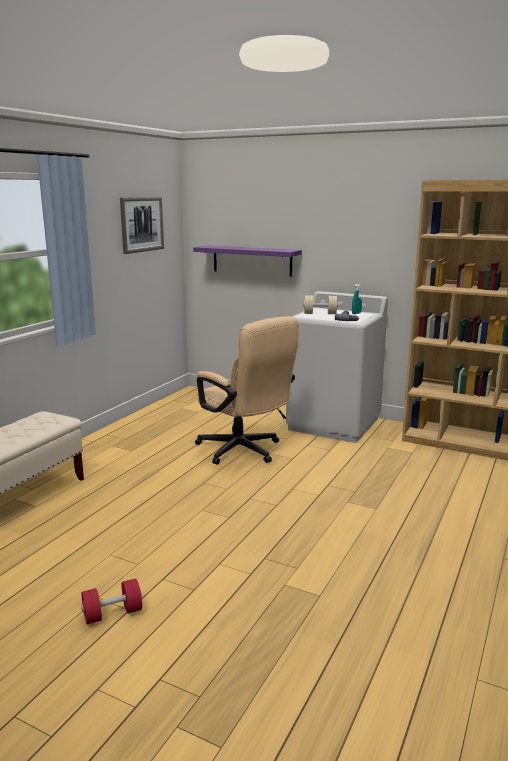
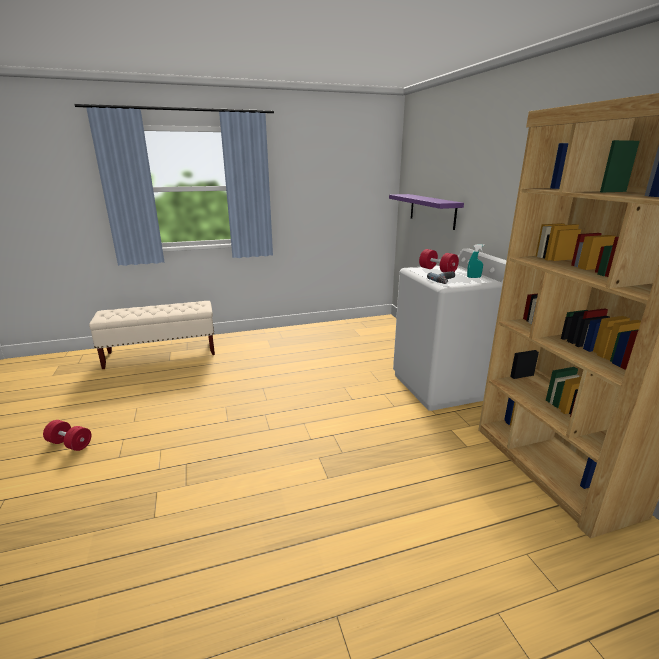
camera: 45 degrees right, 5 degrees up
picture [120,197,164,254] -> none
beige office chair [195,316,299,465] -> none
beige dumbbell [303,295,338,314] -> red dumbbell [419,249,459,272]

